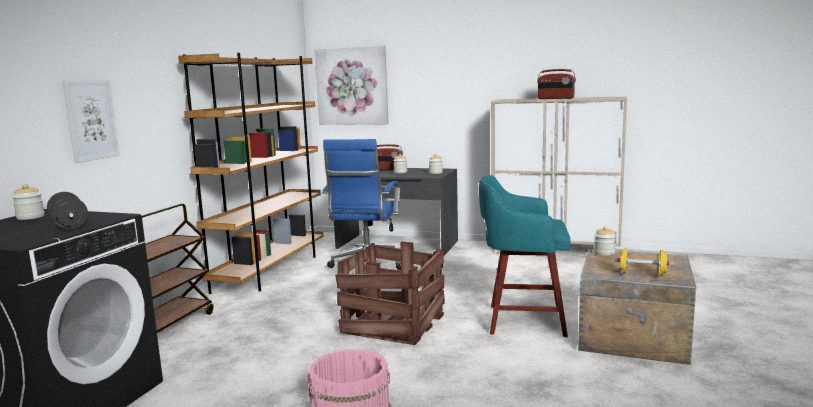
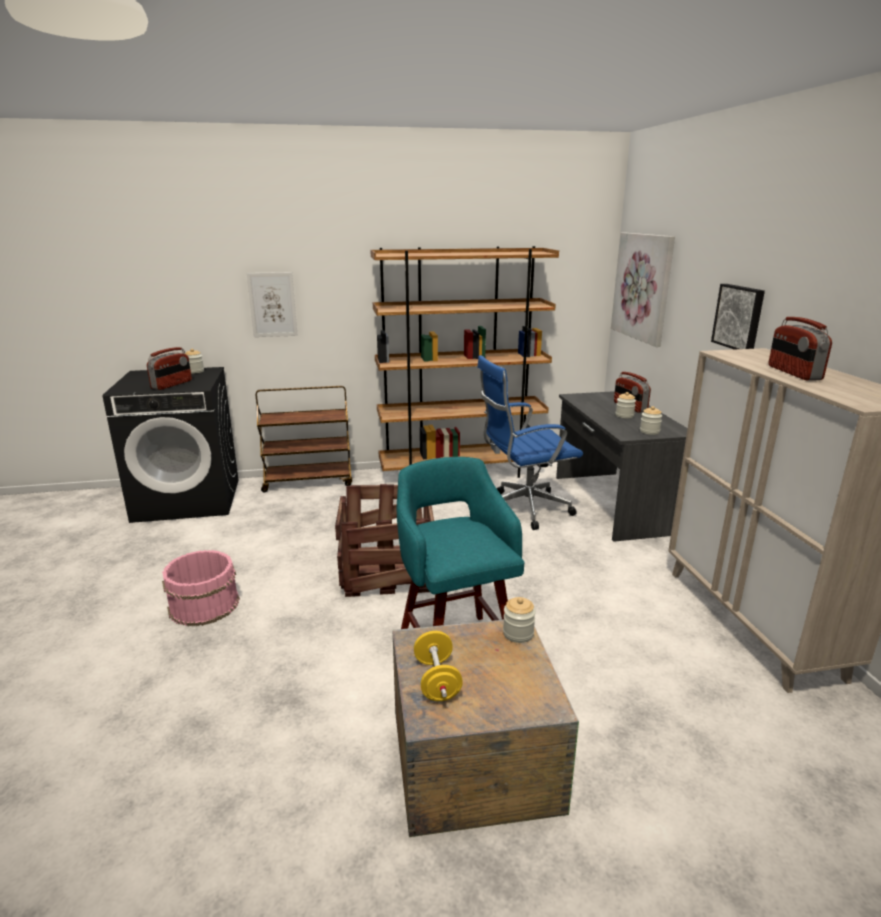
camera: 60 degrees right, 10 degrees up
black dumbbell [47,192,88,229] -> radio [147,347,192,390]
none -> picture [711,284,765,349]

